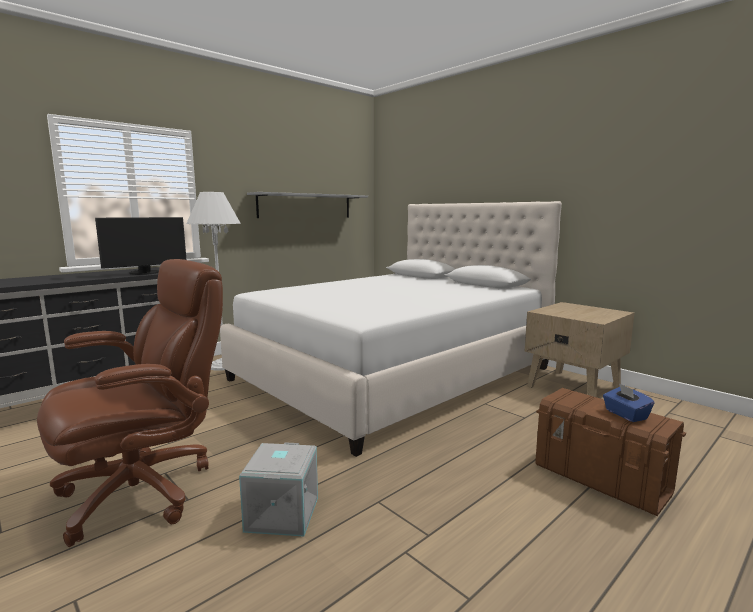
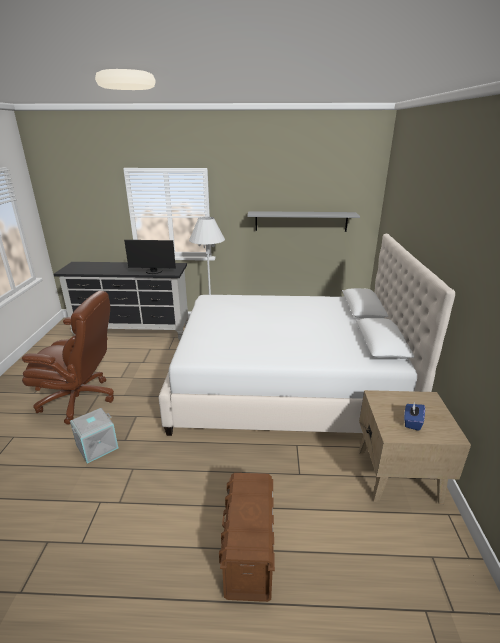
camera: 45 degrees right, 15 degrees up
blue tissue box [603,383,655,422] -> blue tissue box moved to [404,402,425,431]

